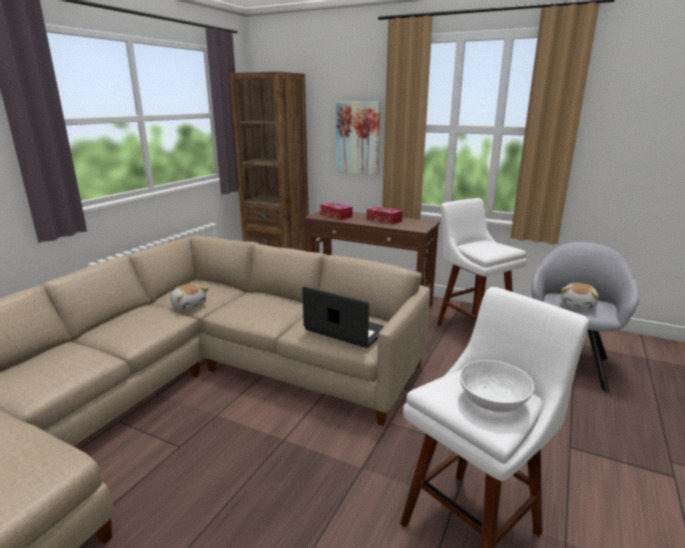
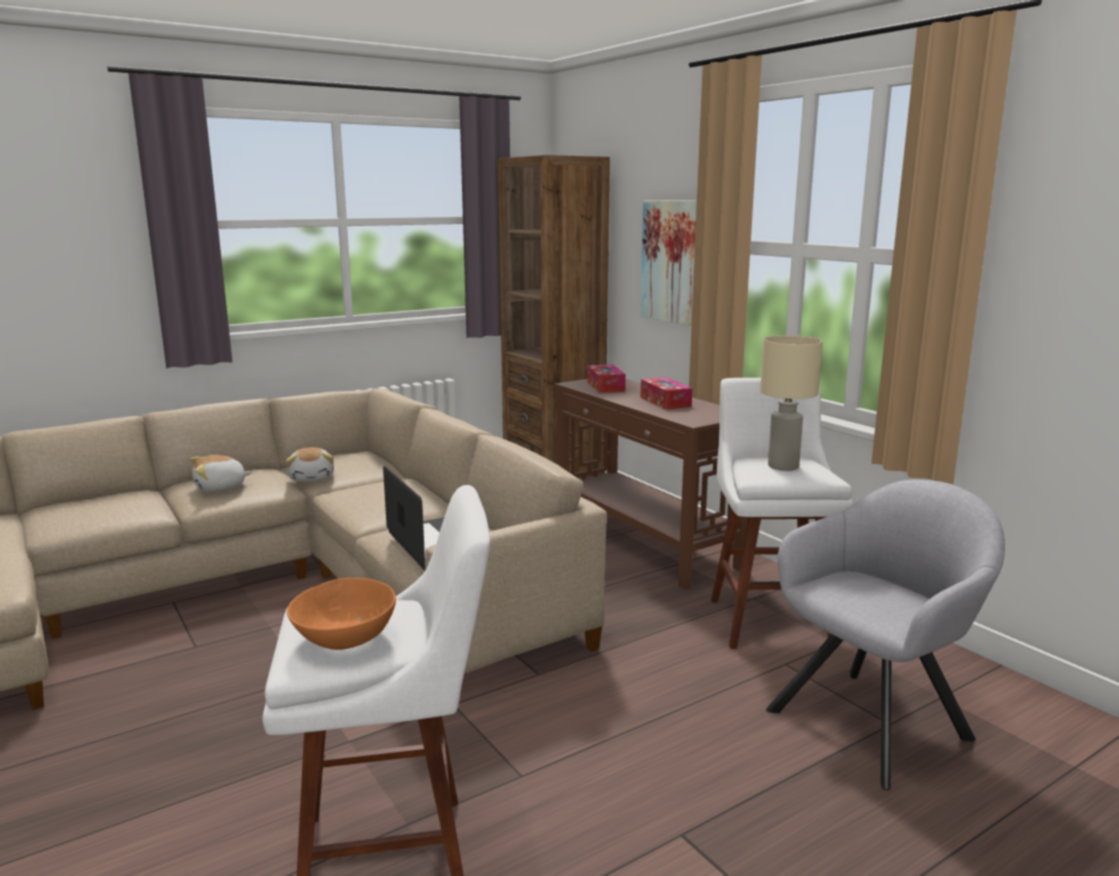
camera: 30 degrees right, 5 degrees down
white bowl [459,360,534,412] -> orange bowl [287,578,396,650]
plush toy [561,283,599,309] -> plush toy moved to [190,455,252,492]
none -> beige table lamp [760,335,823,471]

